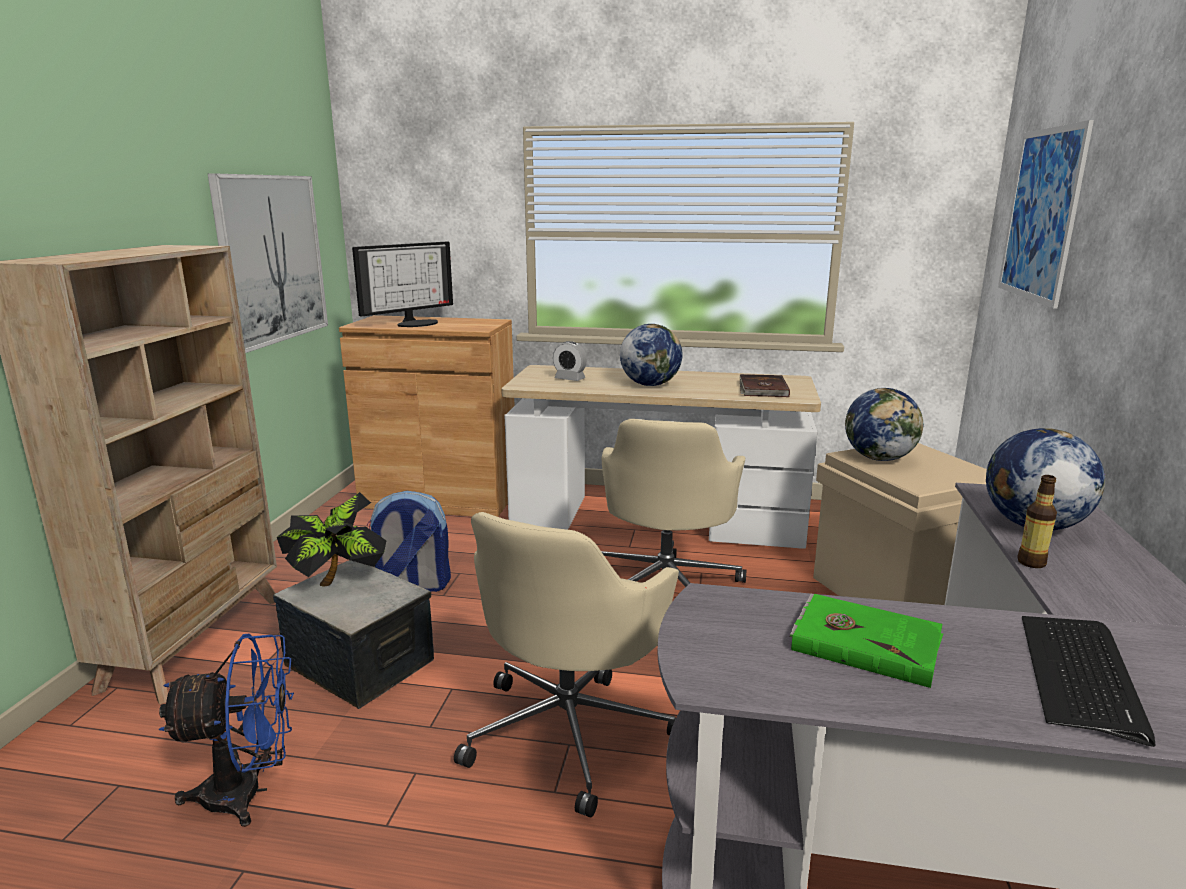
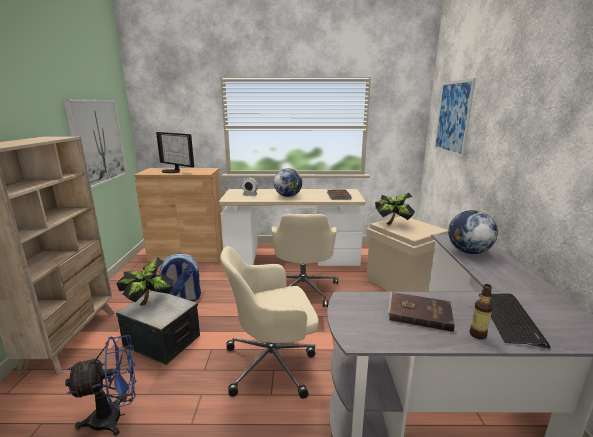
camera: 10 degrees left, 0 degrees up
monitor [352,242,453,327] -> monitor turned 90 degrees clockwise [156,132,194,173]
beige office chair [454,512,679,818] -> beige office chair turned 60 degrees clockwise [220,246,319,399]
green book [789,594,943,688] -> brown book [387,292,455,332]
globe [845,388,924,461] -> potted plant [375,193,415,225]
bottle [1017,475,1057,568] -> bottle moved to [469,284,493,339]

